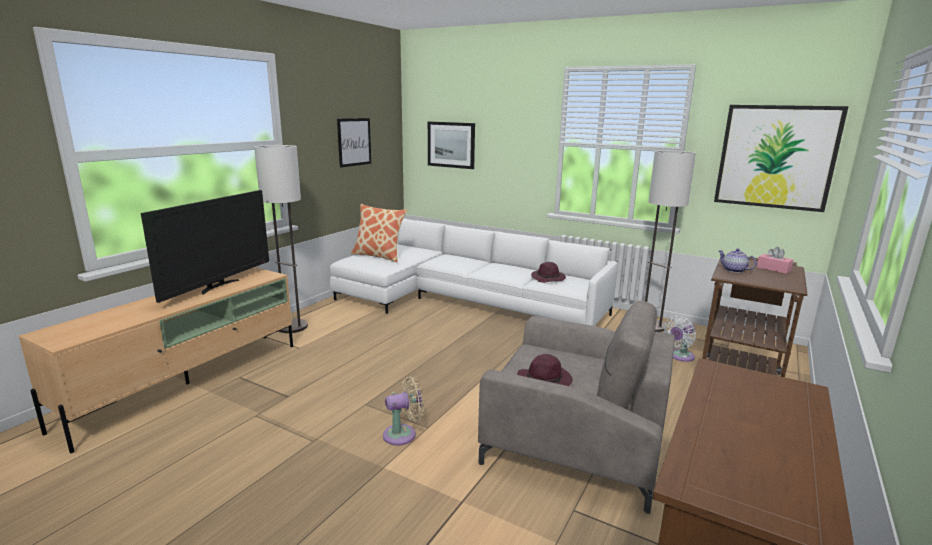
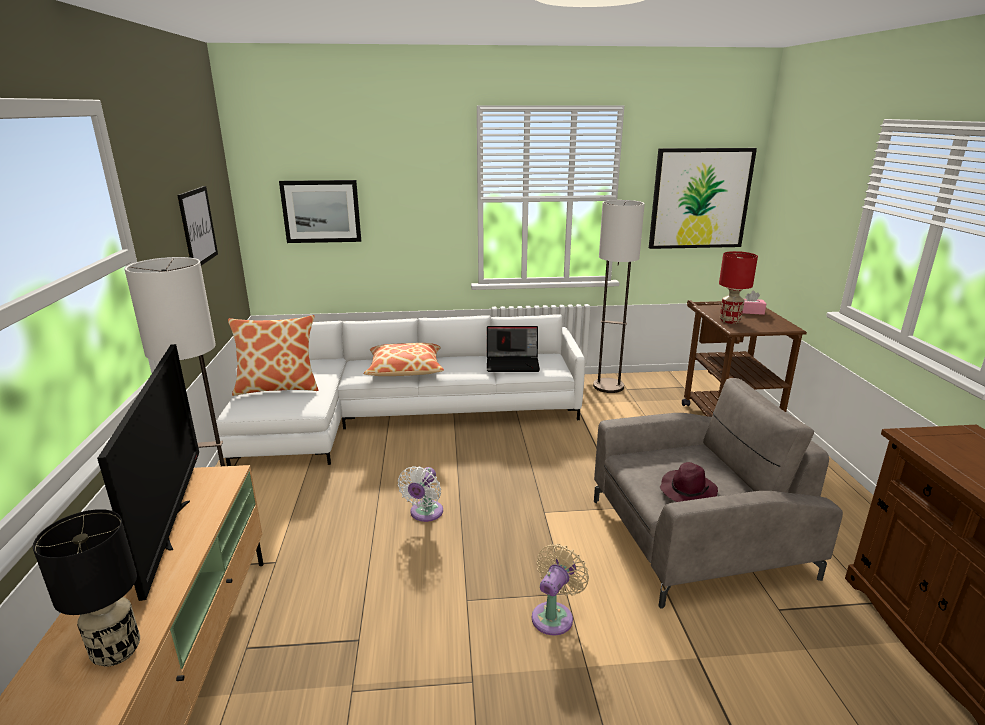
camera: 35 degrees left, 5 degrees up
purple hat [531,262,566,283] -> laptop [487,326,540,372]
white fan [664,316,696,362] -> white fan moved to [398,466,443,522]
teapot [718,249,757,273] -> red table lamp [719,251,758,324]
none -> black table lamp [33,509,140,667]
none -> pillow [364,343,444,376]

